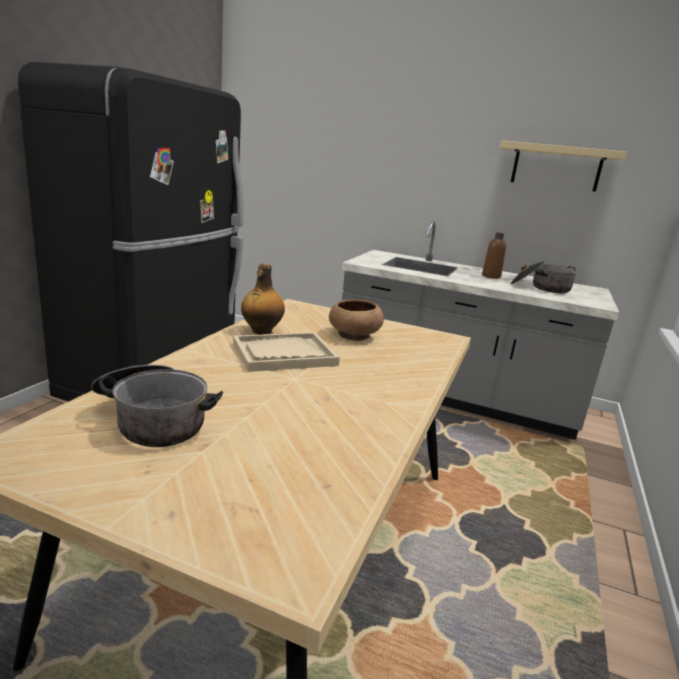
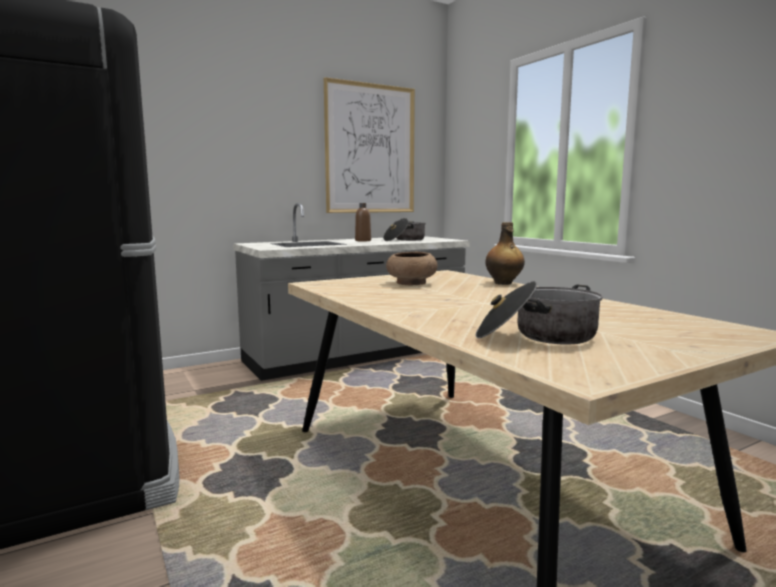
camera: 50 degrees left, 10 degrees down
beige tray [233,332,340,372] -> none
bottle [241,264,285,334] -> bottle moved to [485,222,525,285]
beige shelf [499,140,627,192] -> picture [324,77,415,213]

